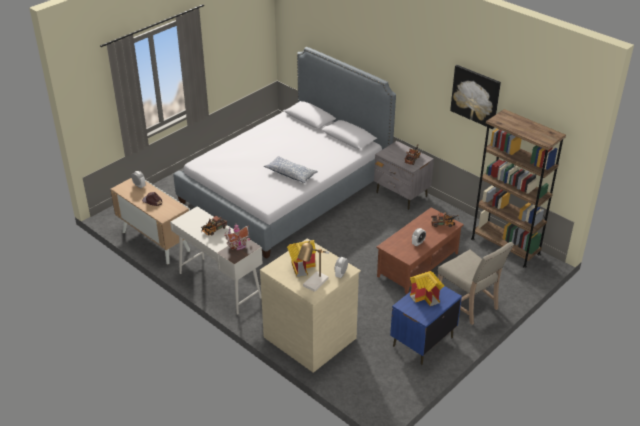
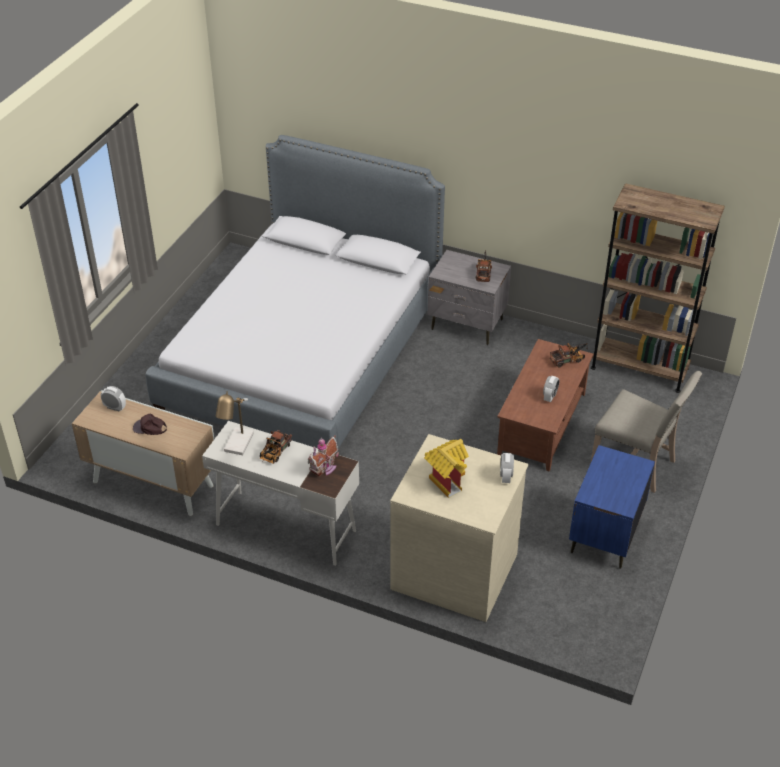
camera: 20 degrees left, 5 degrees up
pillow [264,156,318,183] -> none
table lamp [298,241,329,292] -> table lamp moved to [215,391,254,455]
toy house [410,271,444,306] -> none
picture [450,65,501,129] -> none

